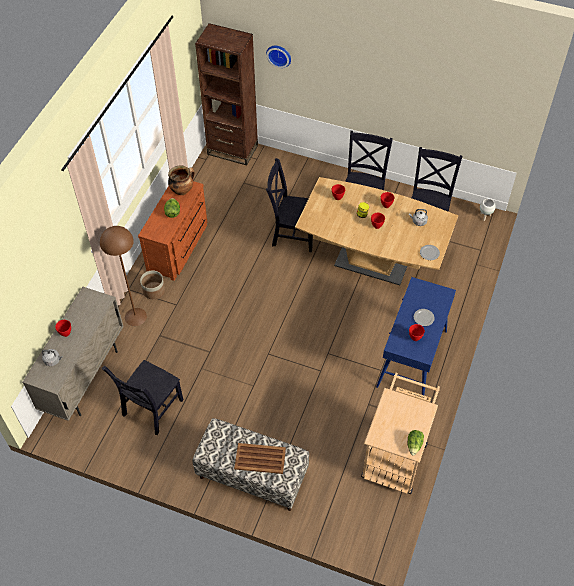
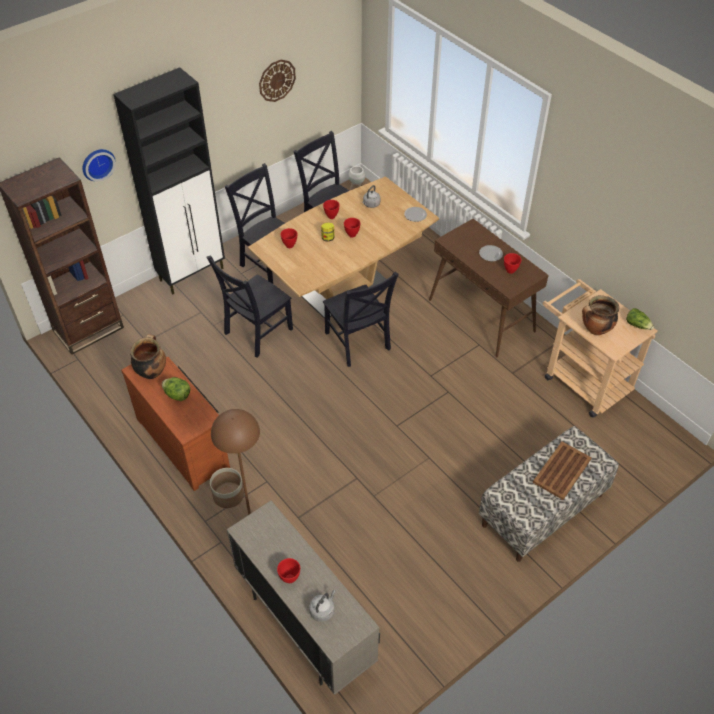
camera: 60 degrees left, 5 degrees down
black chair [102,360,183,435] -> black chair moved to [323,272,399,367]
blue console table [376,277,456,395] -> brown console table [429,219,549,358]
none -> black cabinet [113,67,225,294]
none -> wall clock [259,60,296,102]
none -> cooking pot [582,295,619,335]

